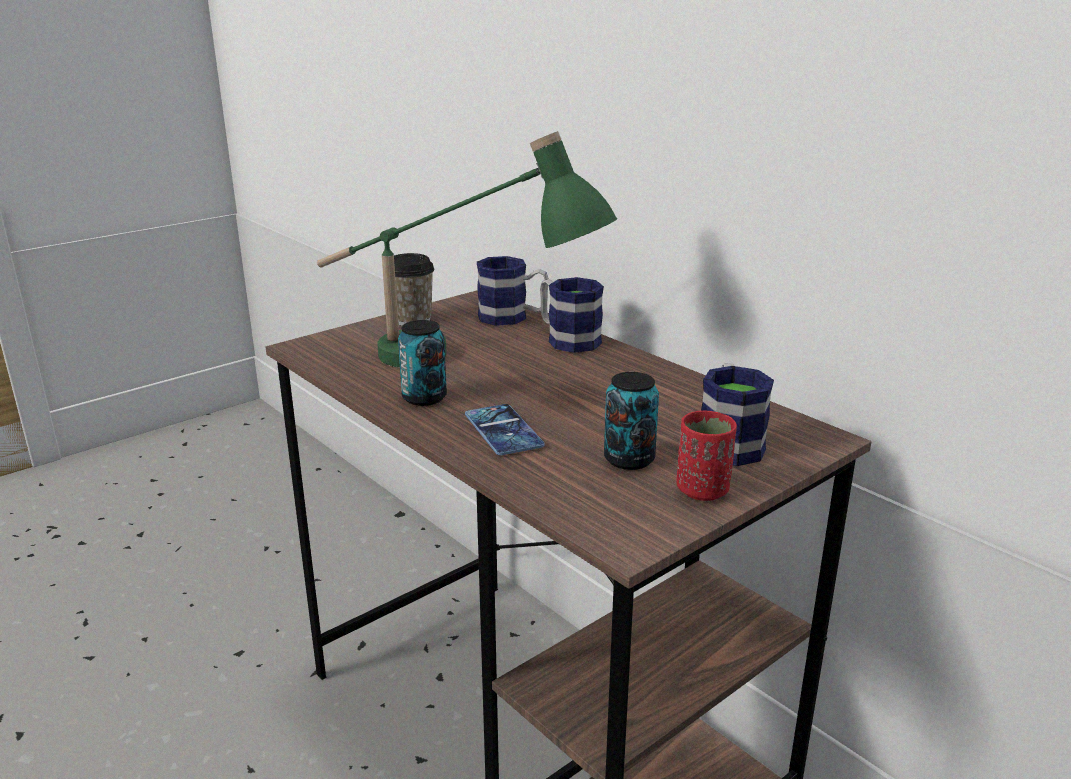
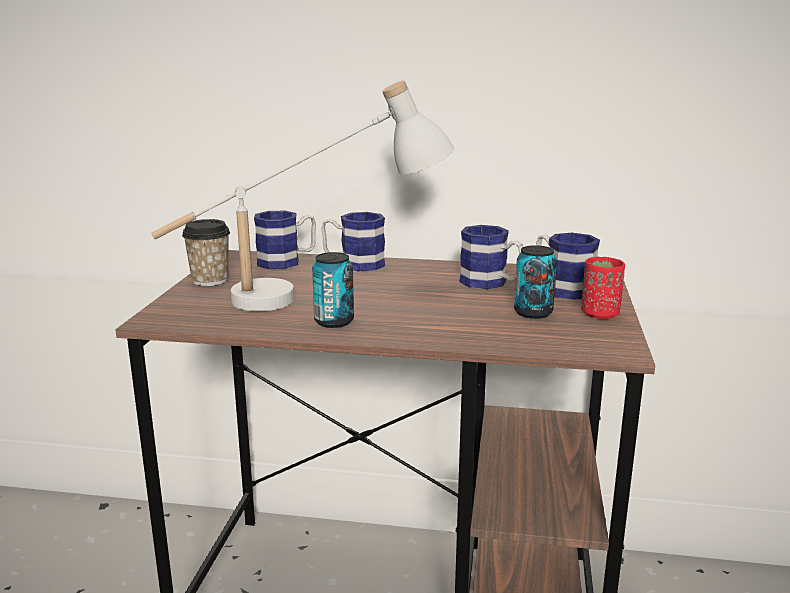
camera: 40 degrees left, 5 degrees down
green table lamp [317,131,617,367] -> white table lamp [151,80,454,311]
phone [465,404,545,455] -> none
none -> mug [460,225,523,289]

